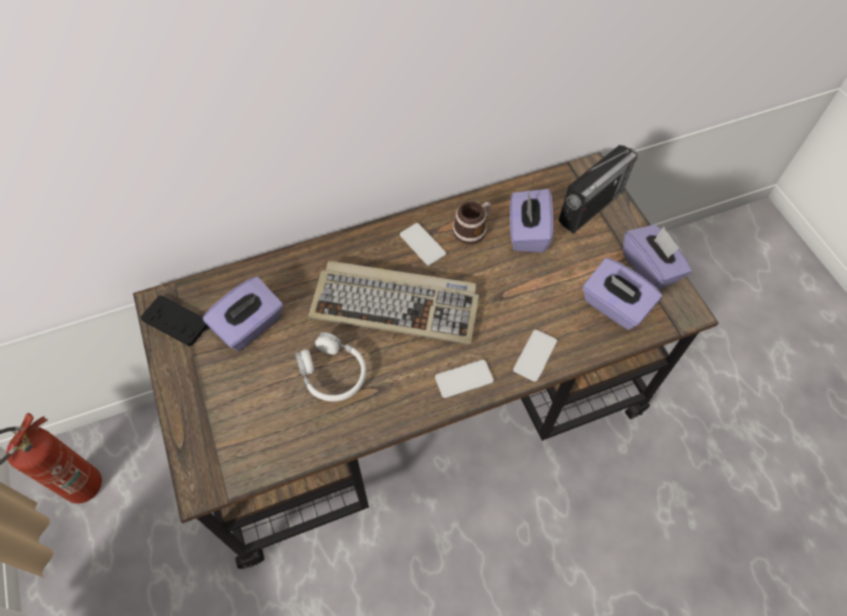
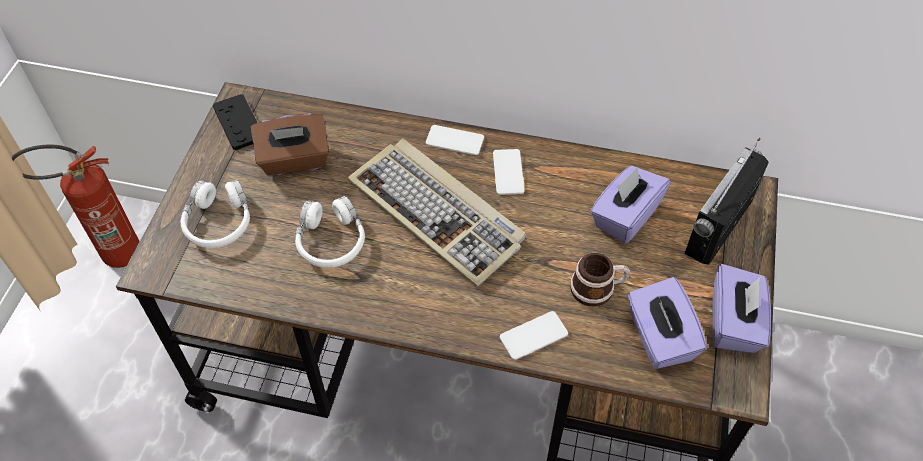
camera: 35 degrees right, 5 degrees down
purple tissue box [203,276,283,351] -> brown tissue box [251,113,329,176]
phone [435,360,494,398] -> phone moved to [426,125,484,155]
mug [453,201,491,244] -> mug moved to [570,253,630,306]
radio [559,145,638,234] -> radio turned 135 degrees clockwise [684,138,769,265]
none -> white headphones [181,179,250,248]

